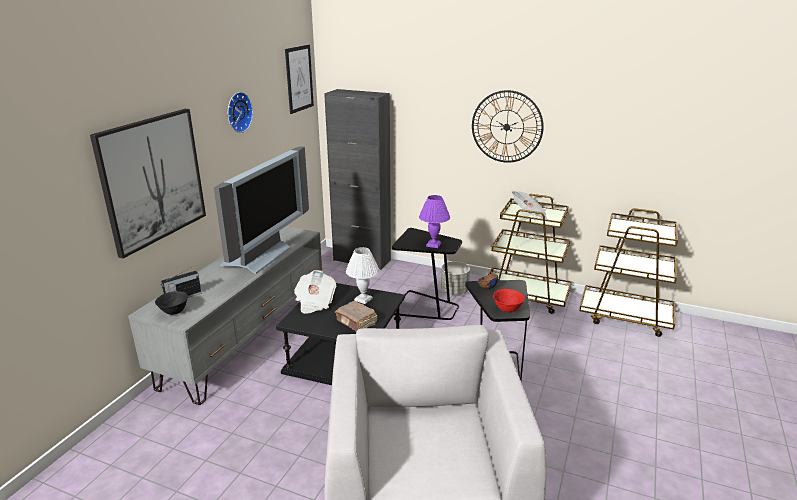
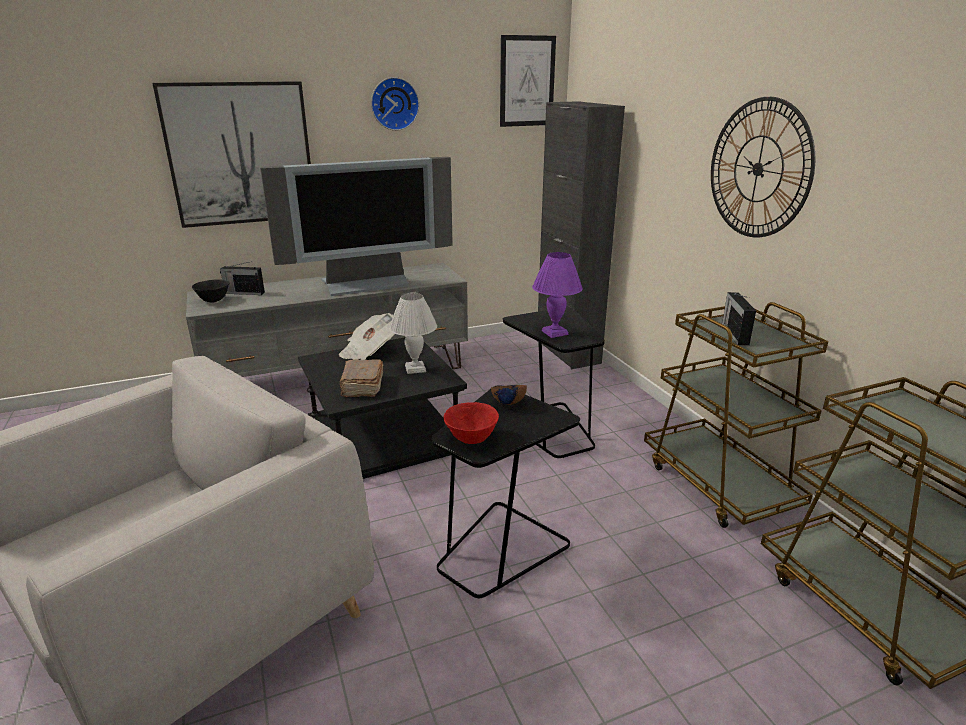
camera: 45 degrees right, 0 degrees up
grey planter [441,262,470,295] -> none
newspaper [511,191,547,220] -> radio [722,292,756,345]

